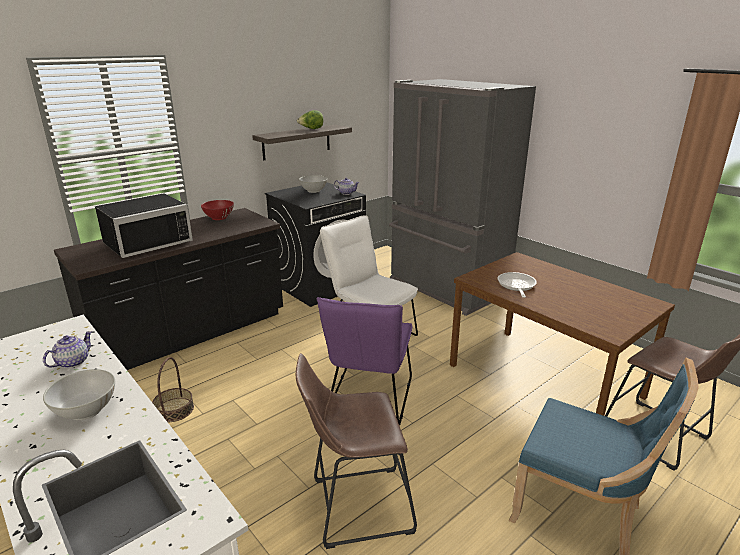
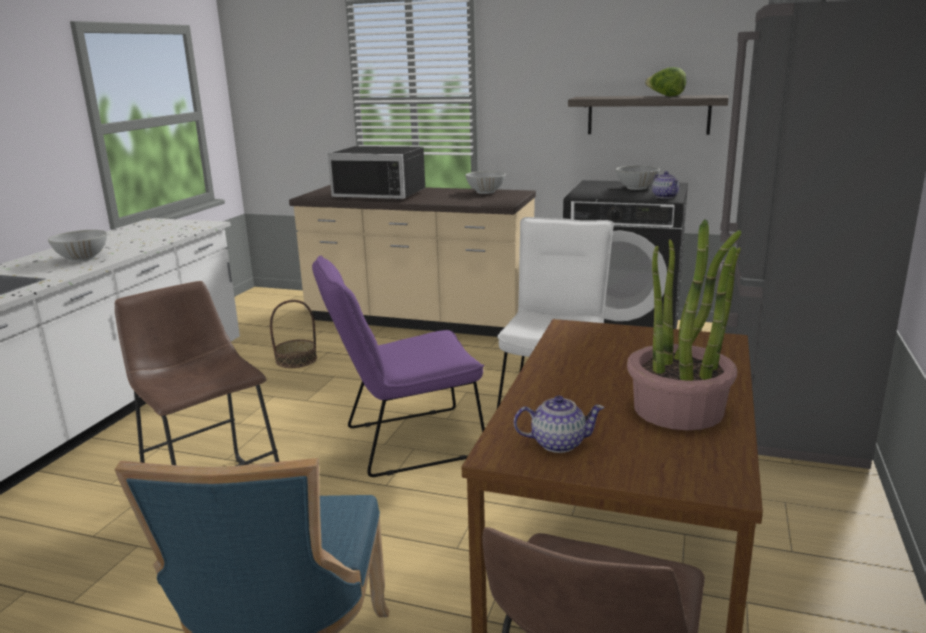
camera: 60 degrees right, 5 degrees down
teapot [43,331,92,368] -> teapot moved to [514,396,605,453]
black counter [54,208,283,370] -> beige counter [289,185,536,337]
red bowl [201,200,234,220] -> white bowl [465,171,506,194]
frying pan [498,272,537,298] -> none
none -> potted plant [627,219,741,430]

